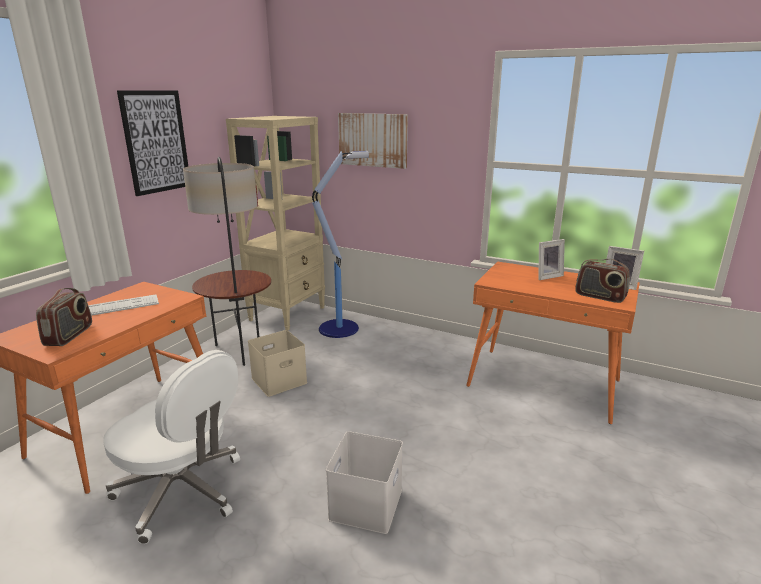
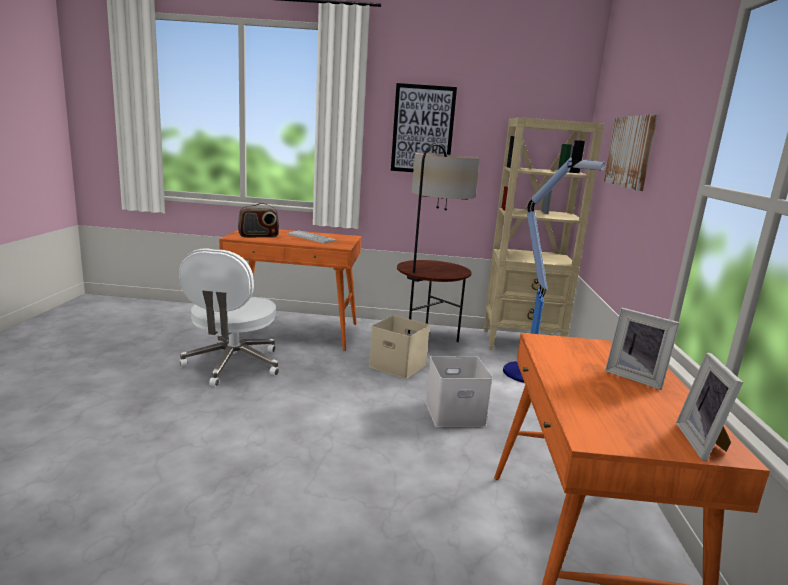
camera: 65 degrees right, 5 degrees down
white storage box [326,431,403,534] -> white storage box moved to [426,356,493,427]
radio [575,259,630,303] -> none

